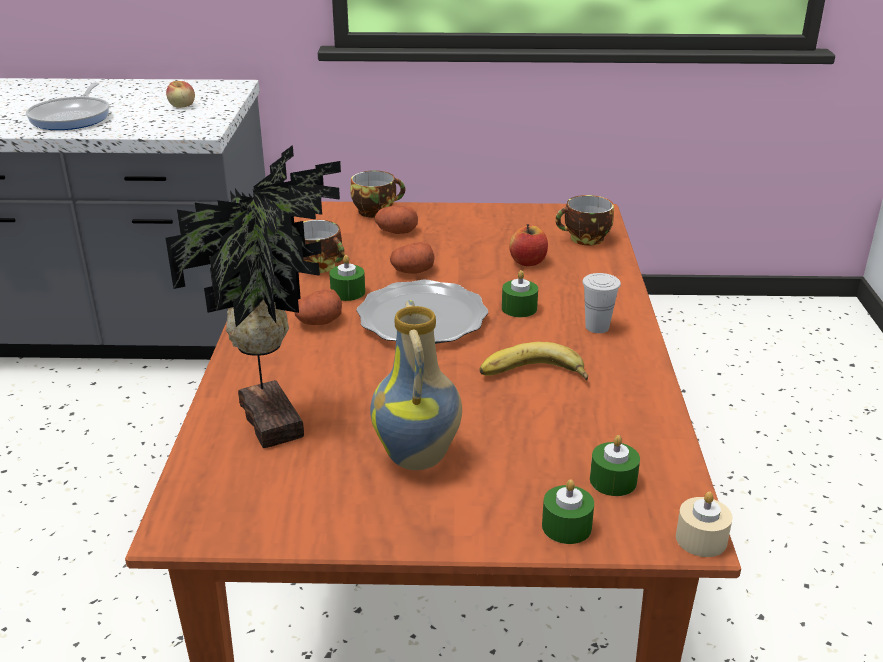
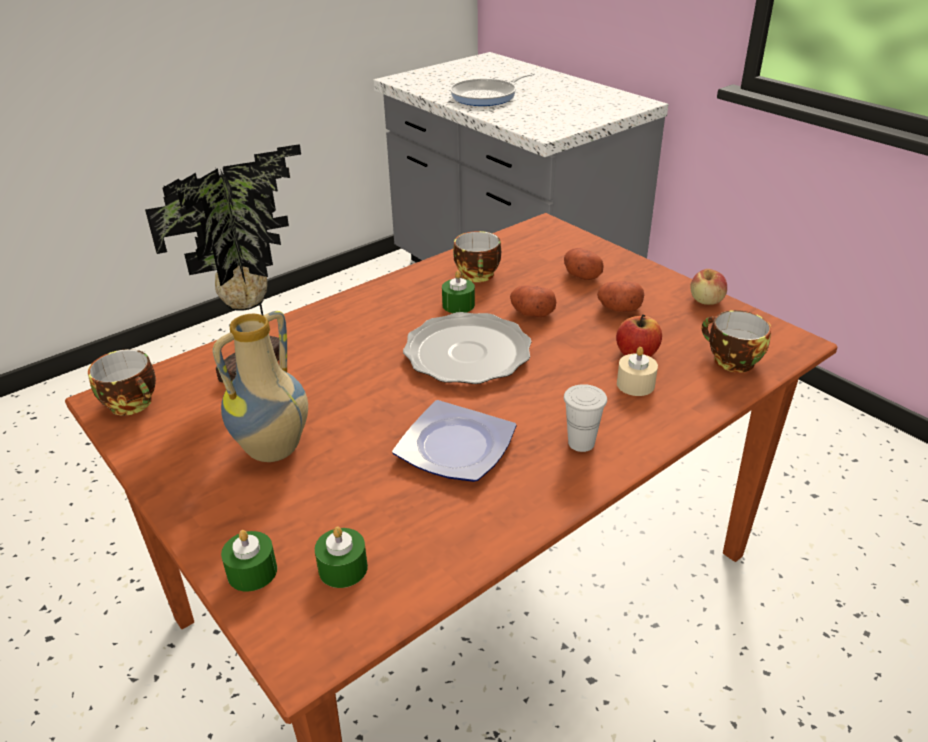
camera: 50 degrees right, 5 degrees up
apple [166,81,195,108] -> apple moved to [690,269,727,305]
potato [294,288,342,325] -> potato moved to [597,281,644,312]
cup [350,171,405,218] -> cup moved to [88,349,156,416]
banana [480,342,588,381] -> plate [392,400,516,482]
green candle [502,270,538,317] -> none
beige candle [676,491,732,557] -> beige candle moved to [617,347,658,396]

